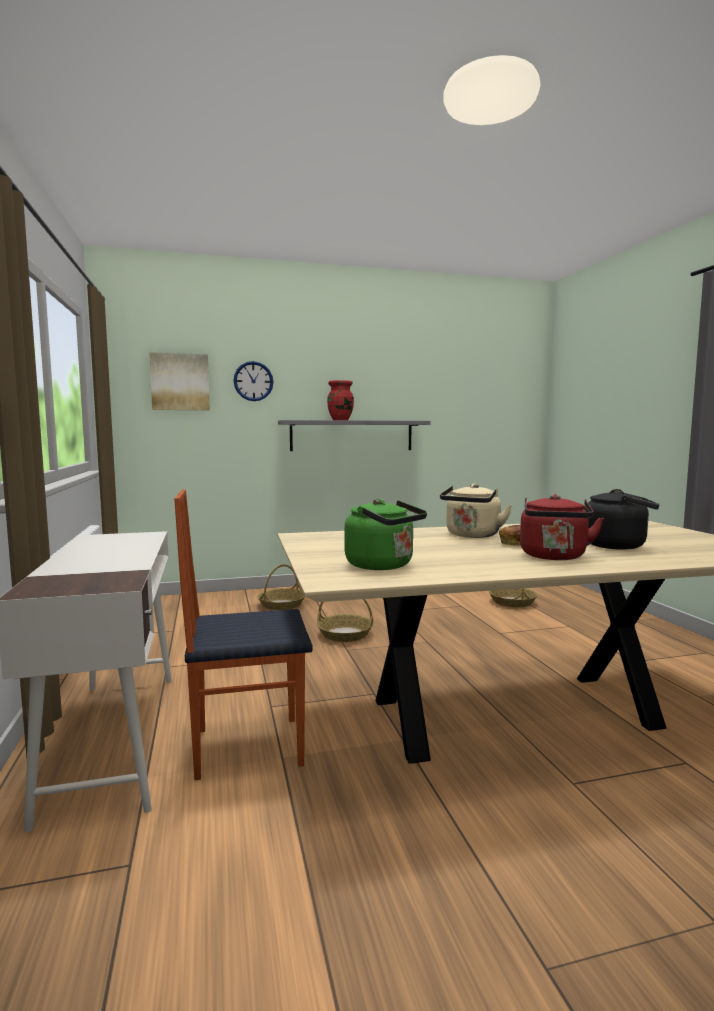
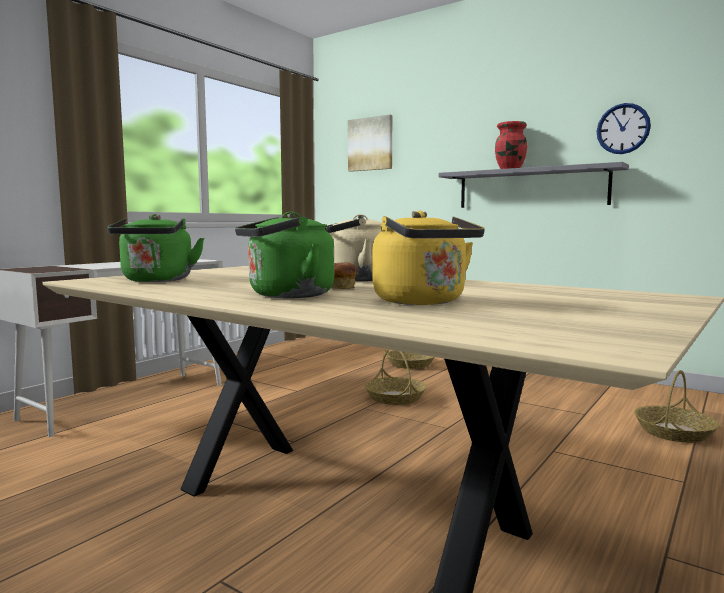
camera: 50 degrees right, 0 degrees up
chair [174,489,313,780] -> none
wall clock [234,361,273,401] -> wall clock moved to [597,103,651,154]
red kettle [520,494,604,560] -> green kettle [235,212,334,298]
black kettle [584,489,660,550] -> yellow kettle [373,210,485,305]

